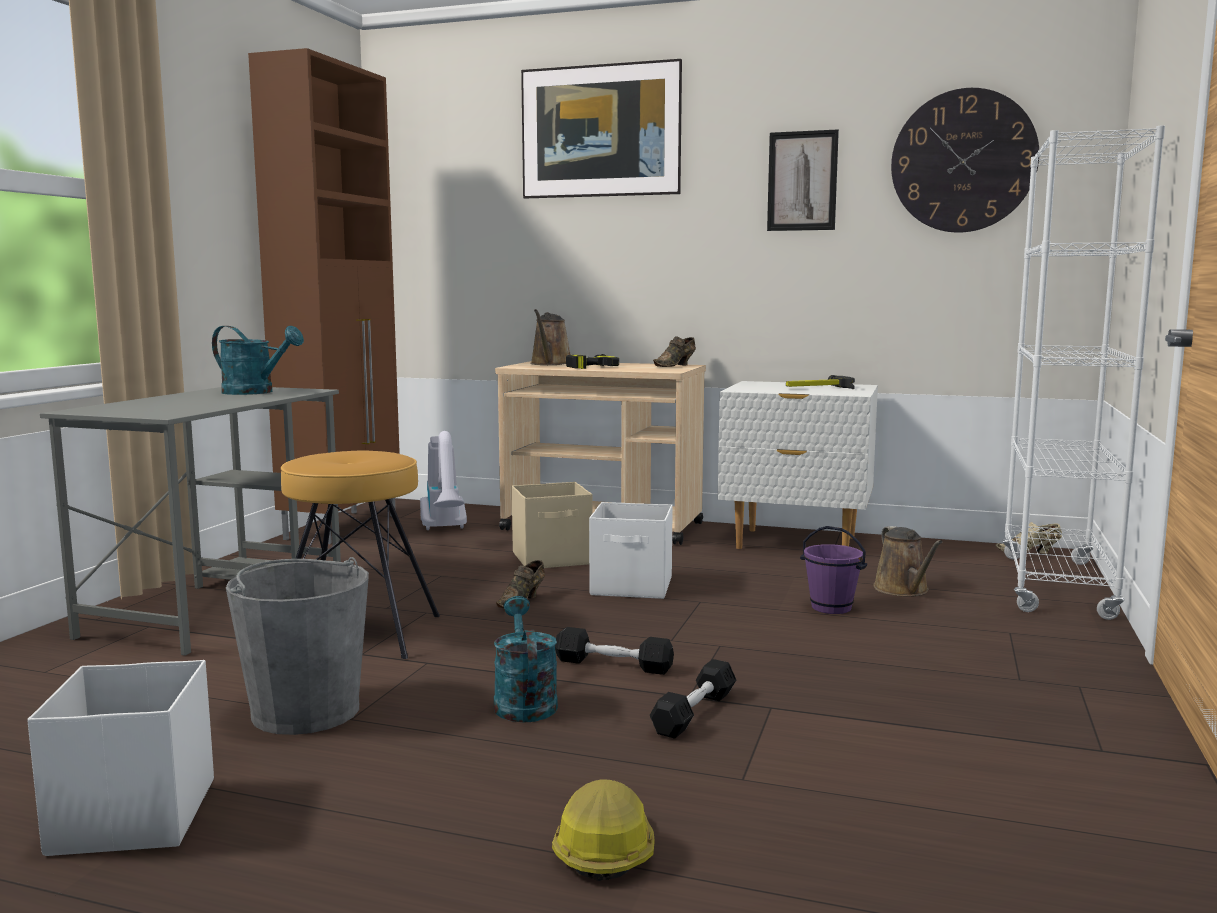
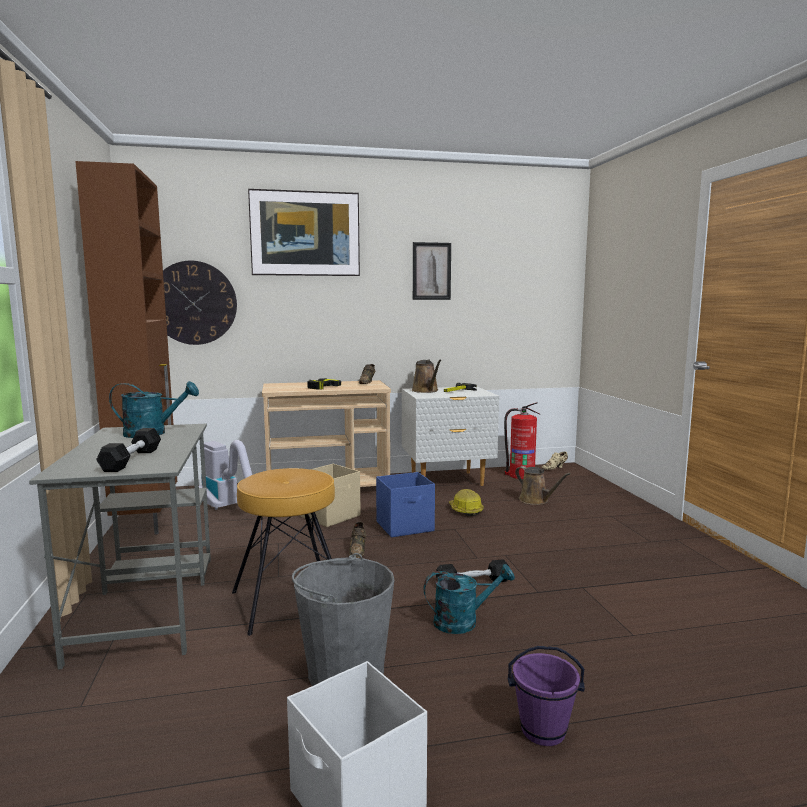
camera: 30 degrees left, 0 degrees up
turquoise watering can [494,596,558,722] -> turquoise watering can turned 120 degrees clockwise [424,564,515,634]
brown watering can [530,309,571,365] -> brown watering can moved to [412,360,441,393]
hard hat [552,779,654,881] -> hard hat moved to [449,489,484,516]
white storage box [589,502,673,599] -> blue storage box [376,472,435,537]
black dumbbell [650,659,736,739] -> black dumbbell moved to [96,428,161,472]
purple bucket [800,526,867,614] -> purple bucket moved to [508,646,585,746]
wall clock [891,88,1039,233] -> wall clock moved to [163,261,237,345]
white bookcase [1002,125,1165,620] -> none
none -> fire extinguisher [504,402,540,479]

